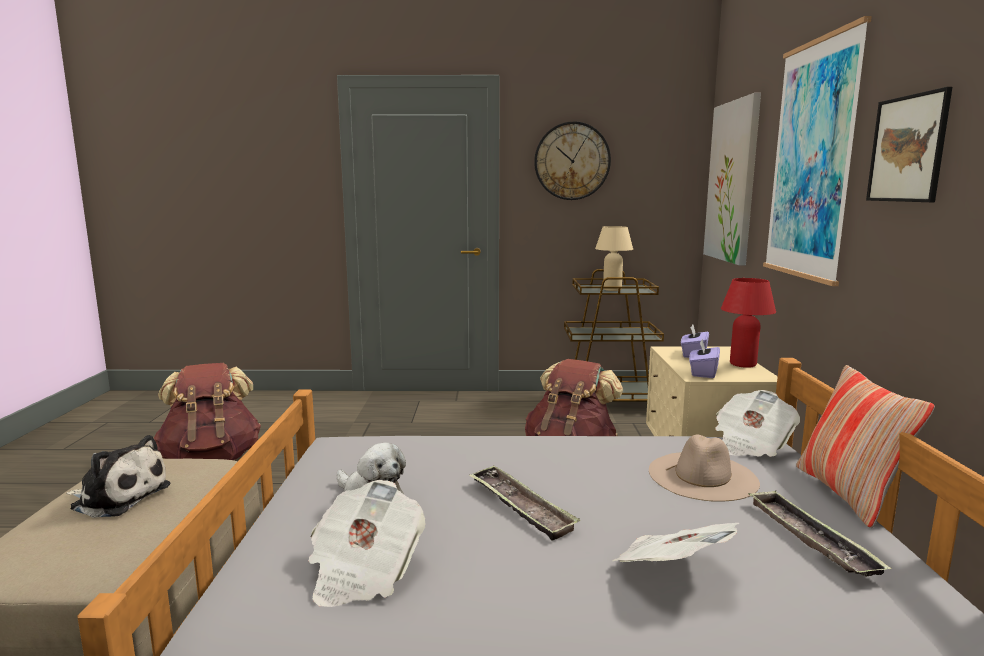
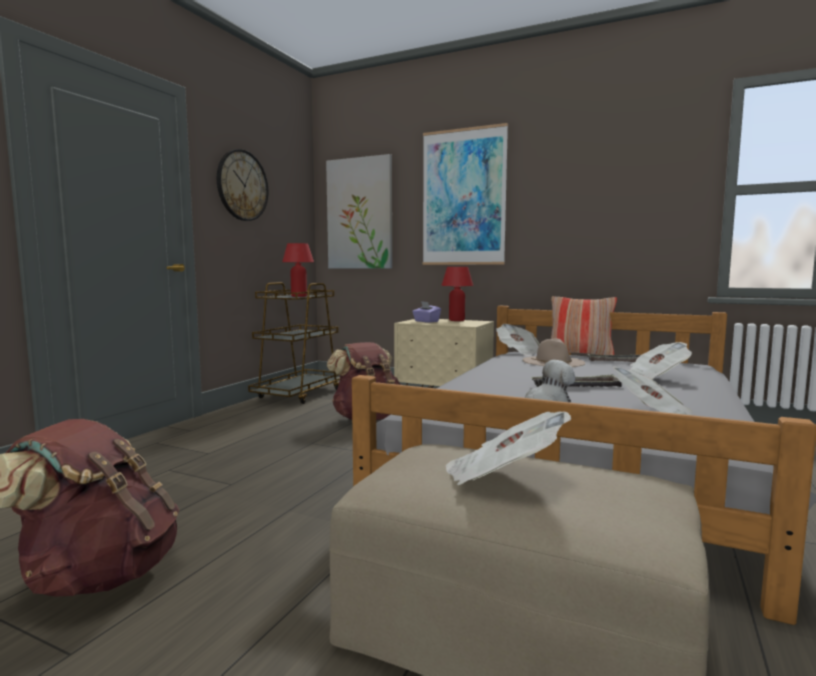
camera: 65 degrees left, 5 degrees down
plush toy [66,435,170,518] -> newspaper [445,411,571,485]
beige table lamp [595,226,633,291] -> red table lamp [282,243,314,297]
purple tissue box [689,339,720,378] -> none
picture [866,87,953,202] -> none

